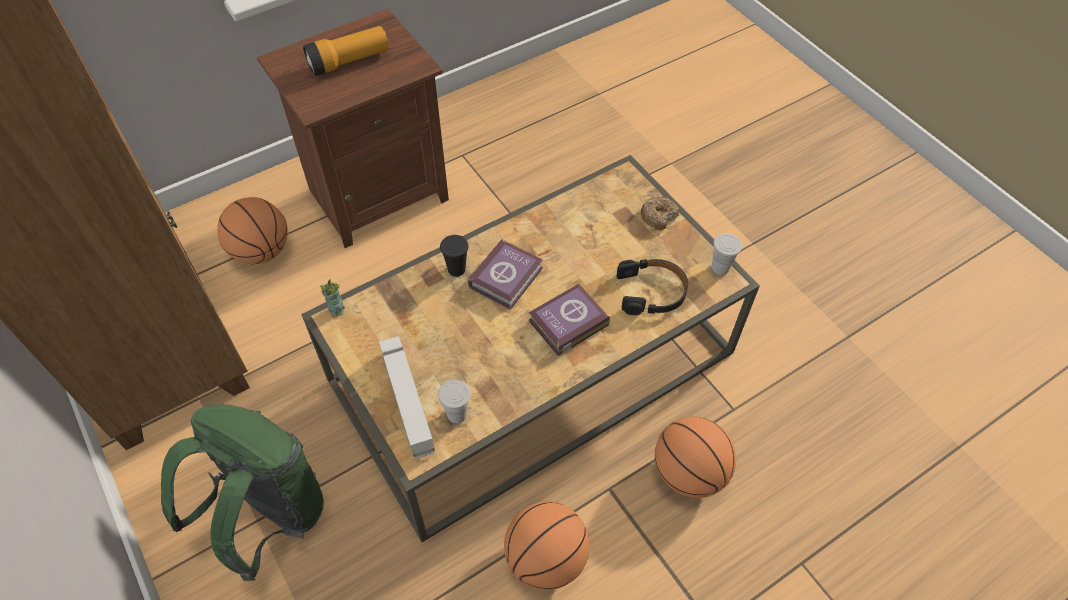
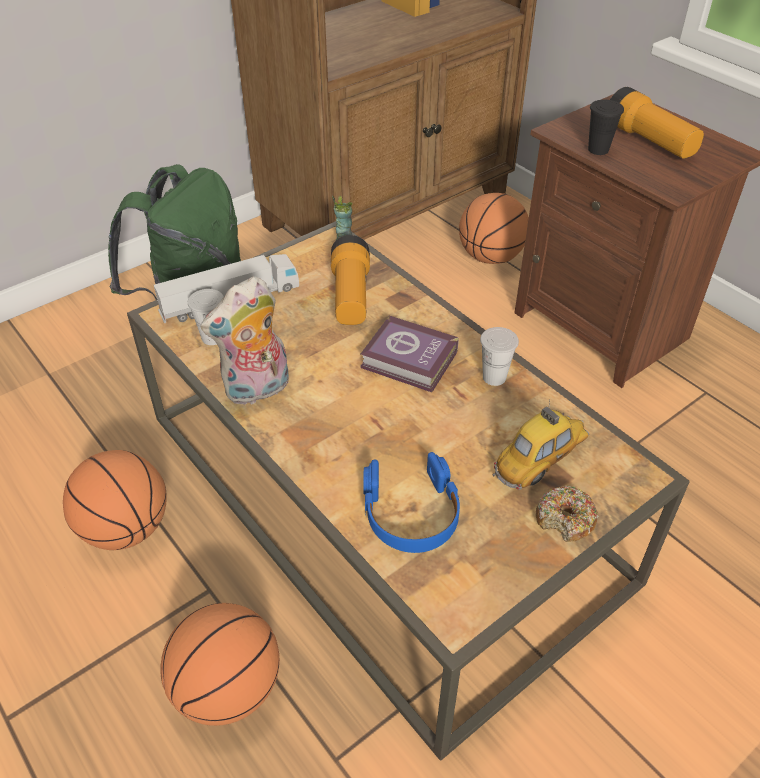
camera: 85 degrees right, 10 degrees down
black cup [440,235,469,277] -> black cup moved to [588,100,624,155]
book [529,284,610,356] -> none
black headphones [617,259,688,315] -> blue headphones [363,452,460,553]
white cup [712,233,742,275] -> white cup moved to [480,327,519,386]
none -> plush toy [200,276,289,405]
none -> flashlight [331,235,370,325]
none -> toy car [493,399,589,490]

